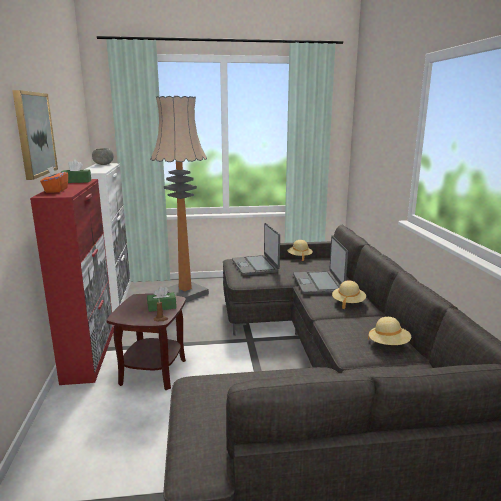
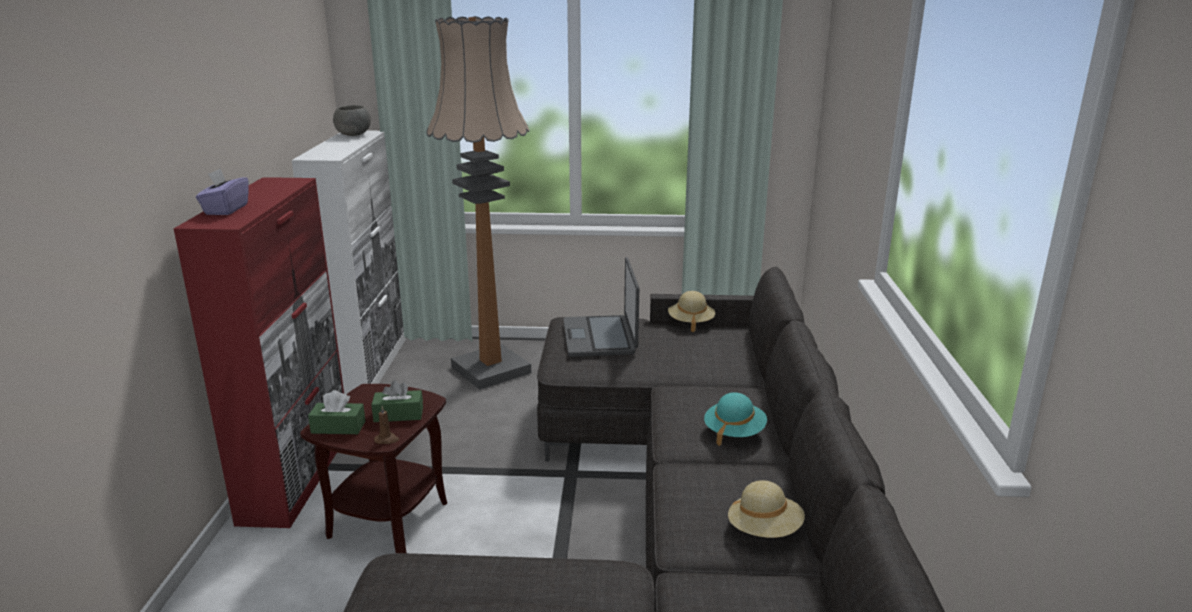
camera: 10 degrees right, 5 degrees up
picture [12,90,58,180] -> none
orange tissue box [40,166,68,193] -> purple tissue box [196,169,248,215]
green tissue box [61,159,91,183] -> green tissue box moved to [308,390,365,434]
laptop [293,236,348,294] -> none
beige hat [332,280,366,309] -> turquoise hat [704,392,767,446]

